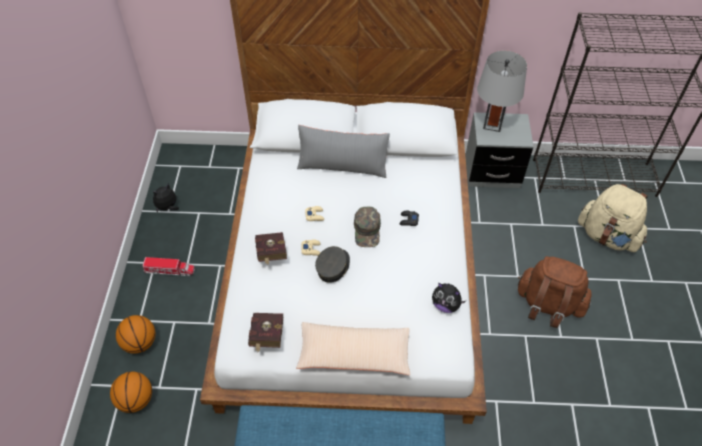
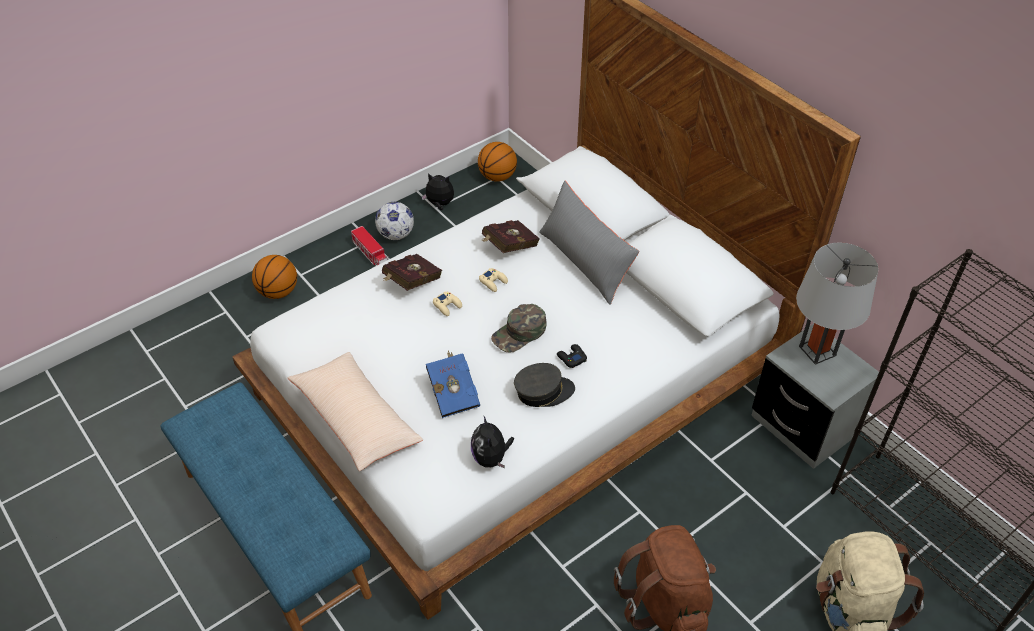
camera: 50 degrees right, 5 degrees down
basketball [110,372,152,413] -> basketball moved to [478,142,517,182]
red book [248,313,283,351] -> red book moved to [482,220,540,253]
grey cap [315,246,350,283] -> grey cap moved to [514,363,575,407]
none -> football [375,202,414,240]
none -> blue book [426,351,480,418]

